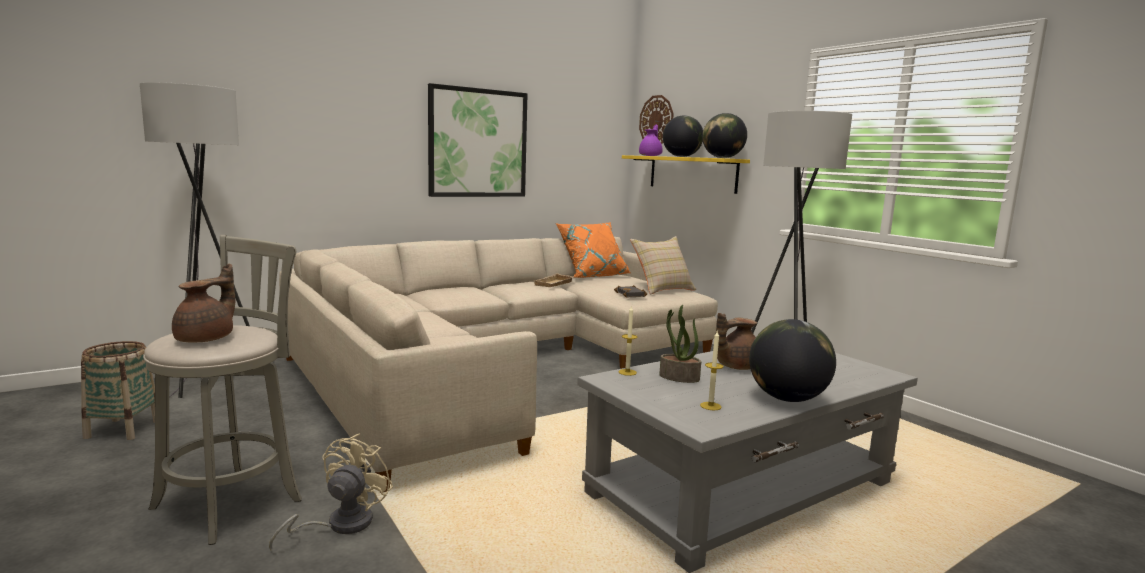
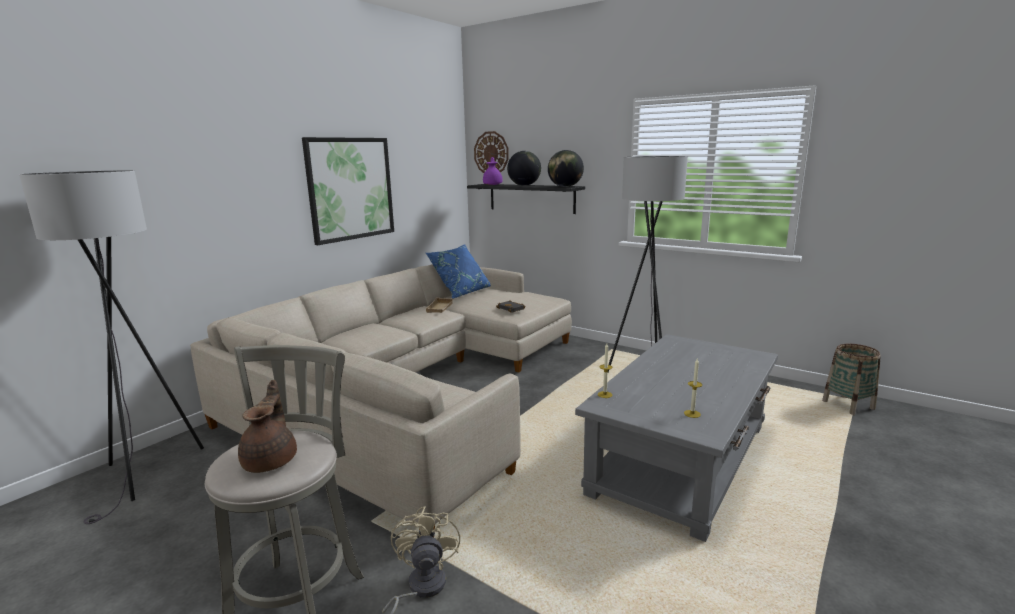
camera: 20 degrees left, 5 degrees up
basket [81,341,155,440] -> basket moved to [822,344,881,415]
orange pillow [556,222,631,278] -> blue pillow [426,245,491,298]
yellow shelf [622,155,750,194] -> black shelf [467,184,585,214]
beige pillow [630,236,697,295] -> none
potted plant [659,305,701,383] -> none
brown teapot [716,313,757,370] -> none
globe [749,319,836,402] -> none

